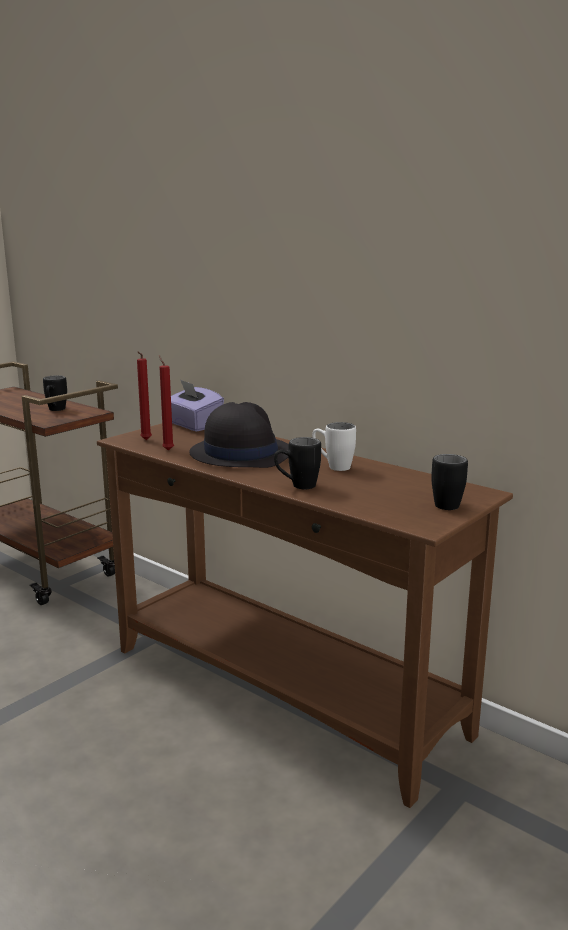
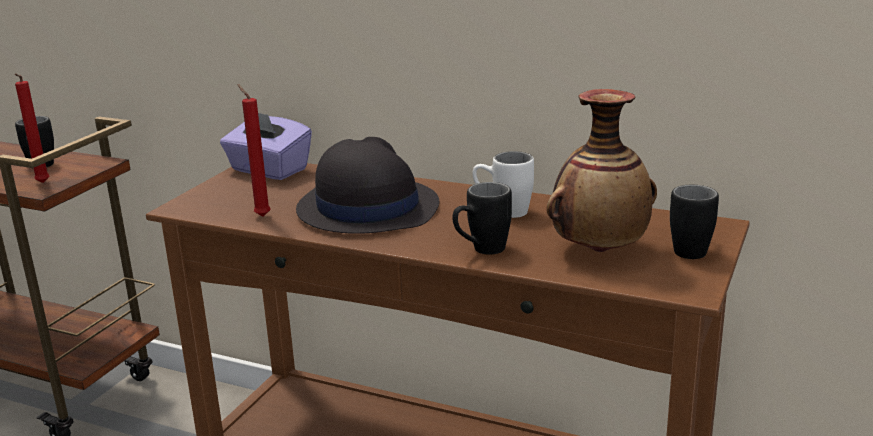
camera: 15 degrees left, 5 degrees up
red candle [137,352,152,440] -> red candle moved to [15,74,49,183]
none -> vase [546,89,657,252]

